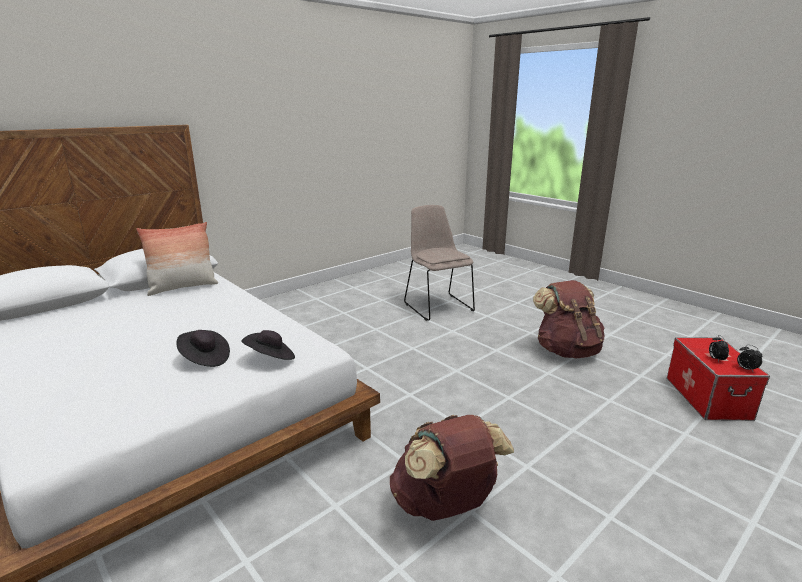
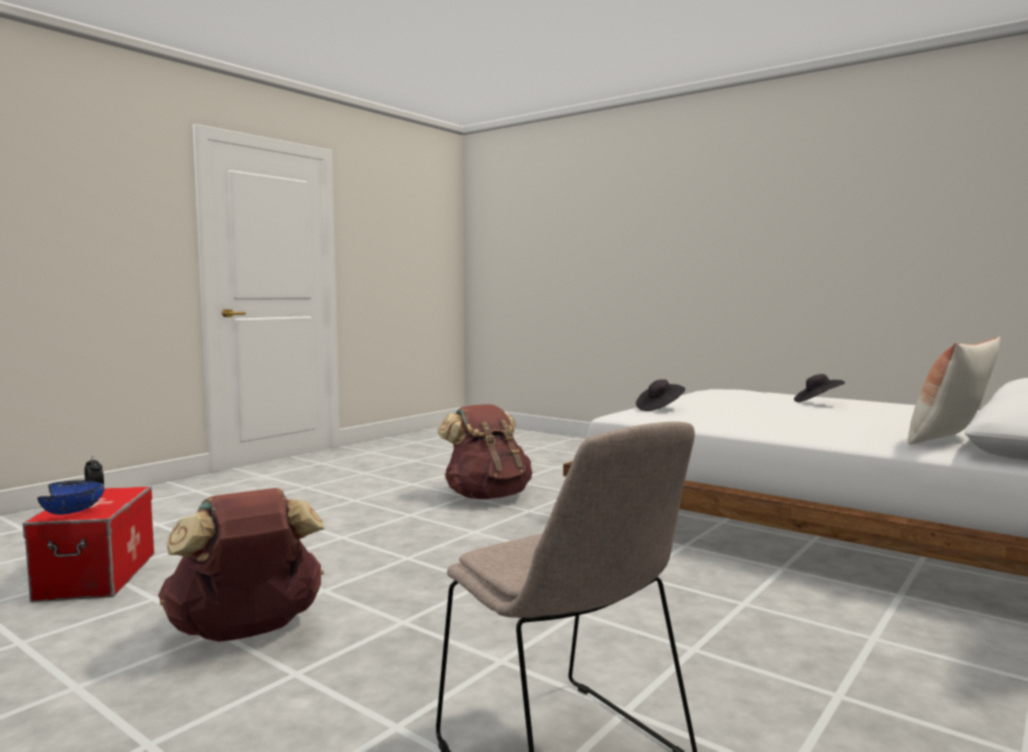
camera: 170 degrees right, 15 degrees down
black hat [177,330,230,367] -> black hat moved to [794,374,845,402]
alarm clock [709,335,729,362] -> none
none -> blue bowl [37,480,104,515]

